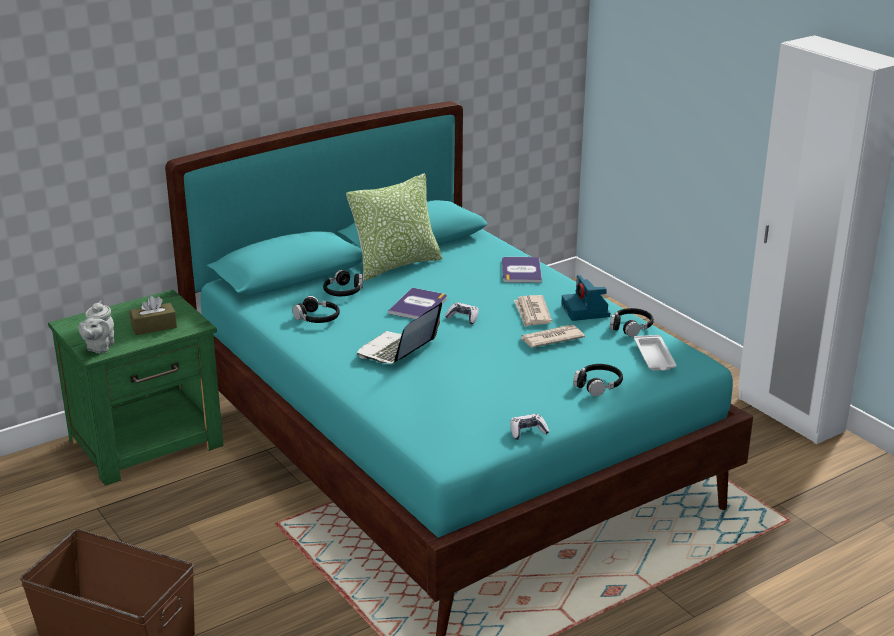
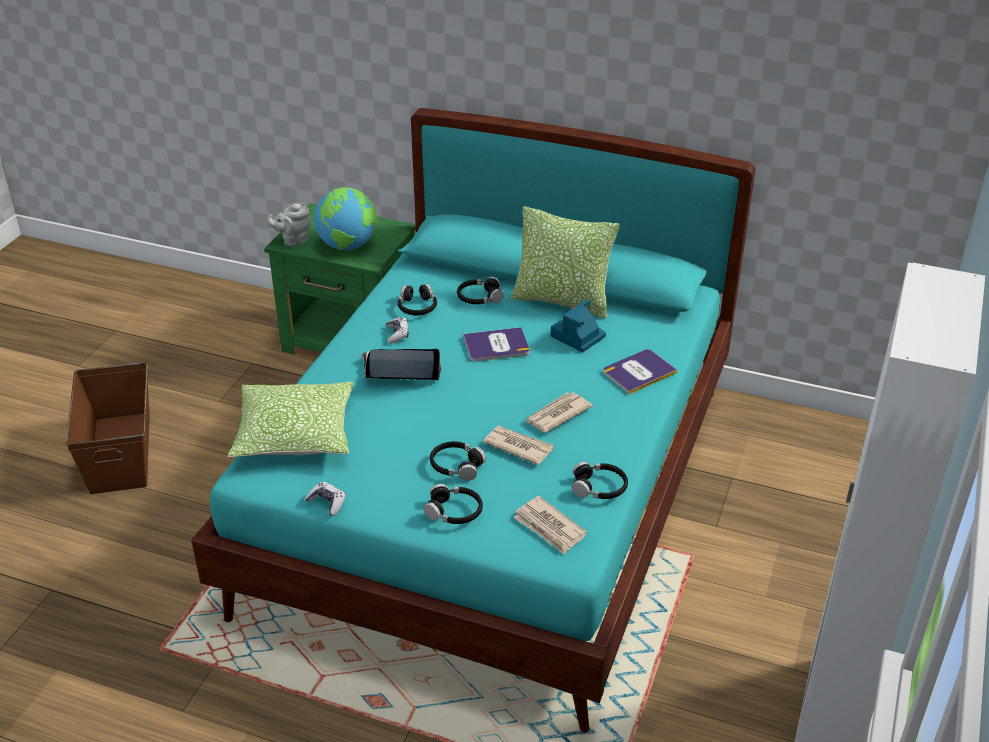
camera: 55 degrees right, 10 degrees up
brown tissue box [129,296,177,335] -> globe [314,187,377,250]
game controller [445,303,479,324] -> game controller moved to [386,317,409,344]
camera [561,275,610,321] -> camera moved to [551,300,606,352]
white tray [634,335,677,371] -> newspaper [513,496,587,554]
none -> pillow [228,382,353,457]
none -> black headphones [430,441,486,481]

